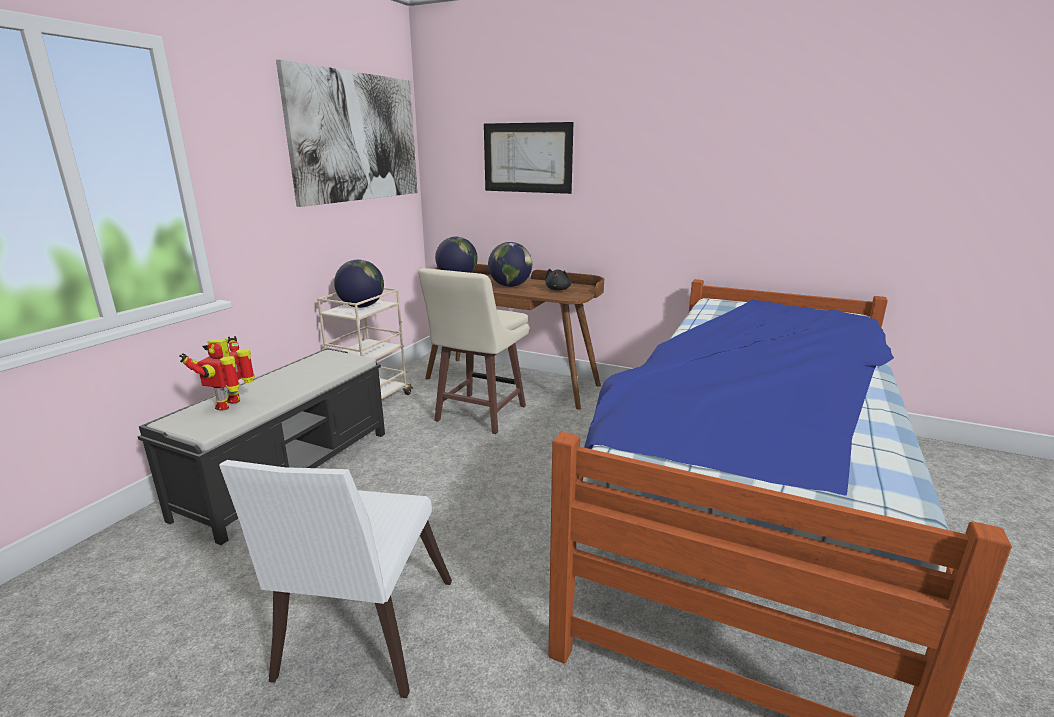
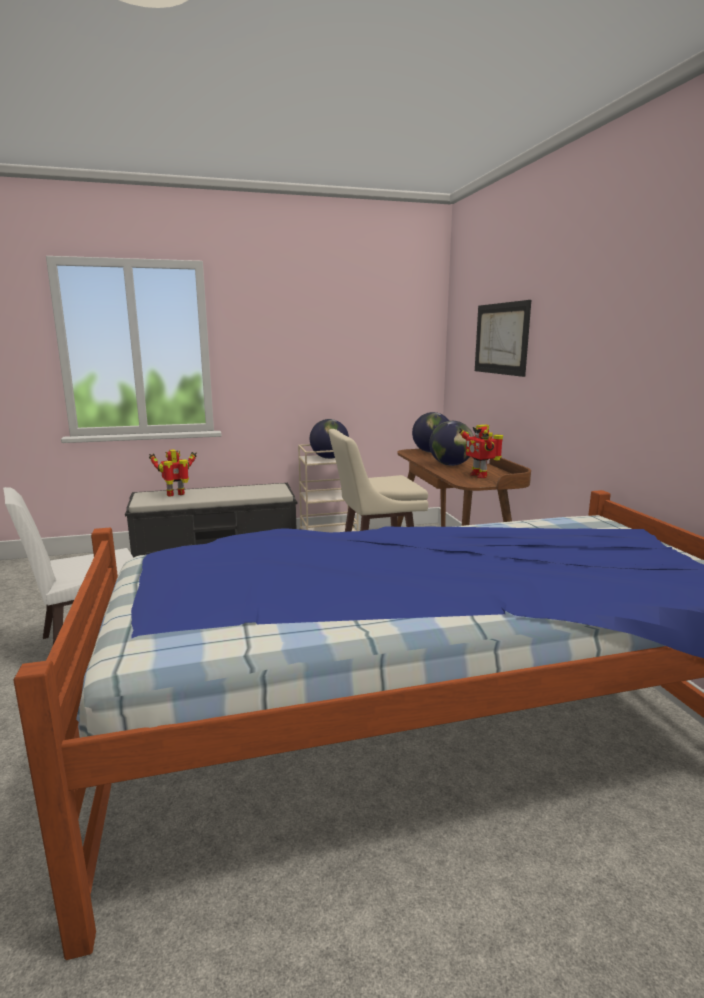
camera: 50 degrees right, 5 degrees down
picture [276,59,418,207] -> none
black plush toy [545,269,571,291] -> toy robot [459,425,503,478]

